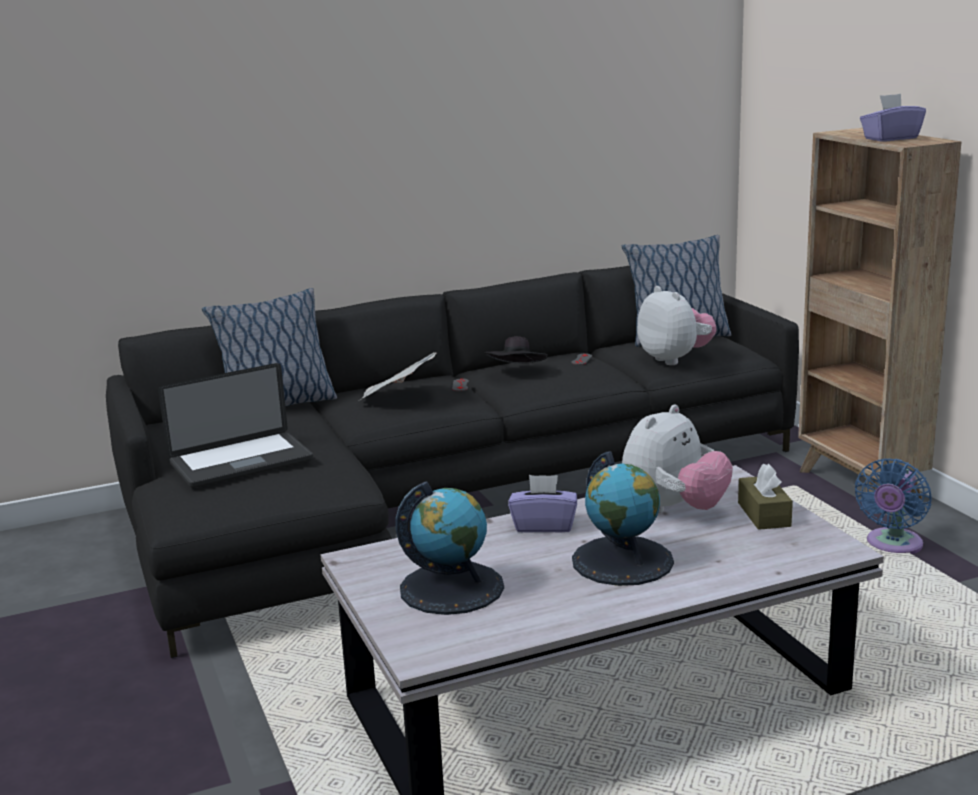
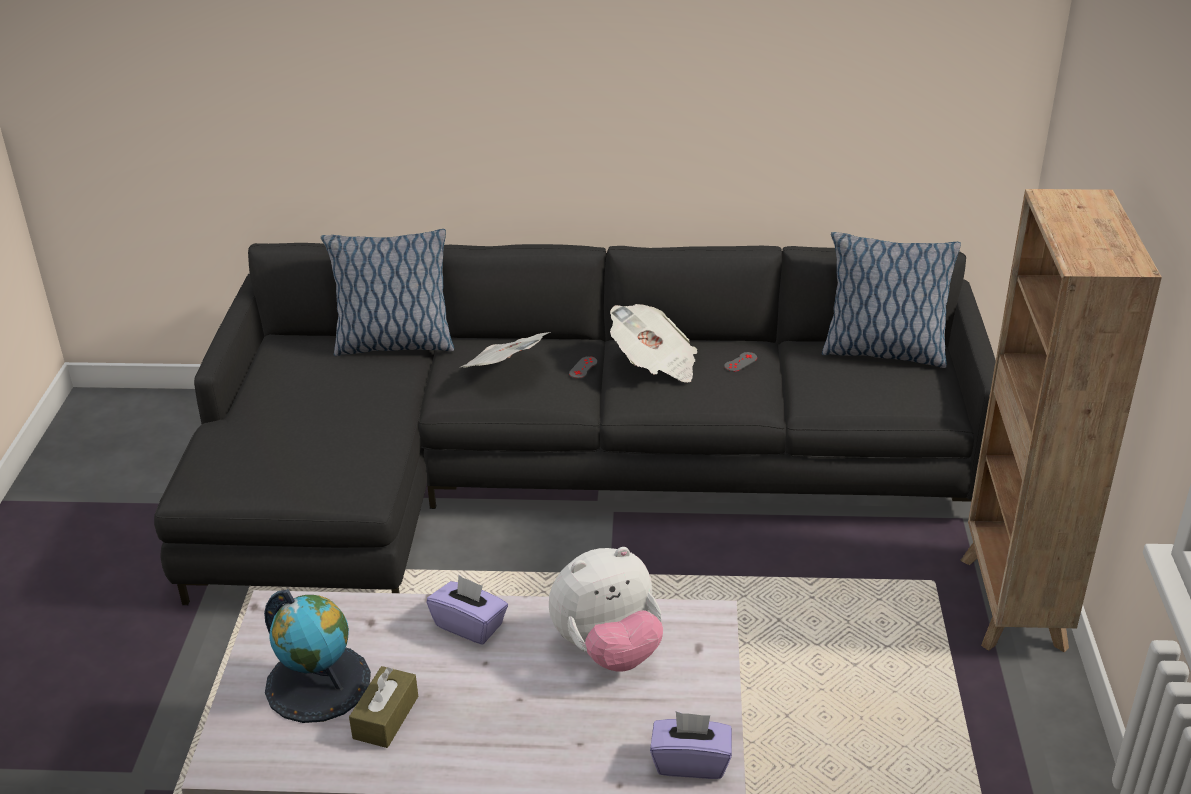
camera: 25 degrees right, 15 degrees up
laptop [158,363,313,488] -> none
black hat [484,336,548,363] -> newspaper [610,304,697,383]
globe [572,451,674,586] -> none
plush toy [637,286,716,365] -> none
brown tissue box [738,464,793,530] -> brown tissue box moved to [349,666,418,748]
blue fan [855,458,931,554] -> none
purple tissue box [860,94,926,141] -> purple tissue box moved to [650,712,732,779]

